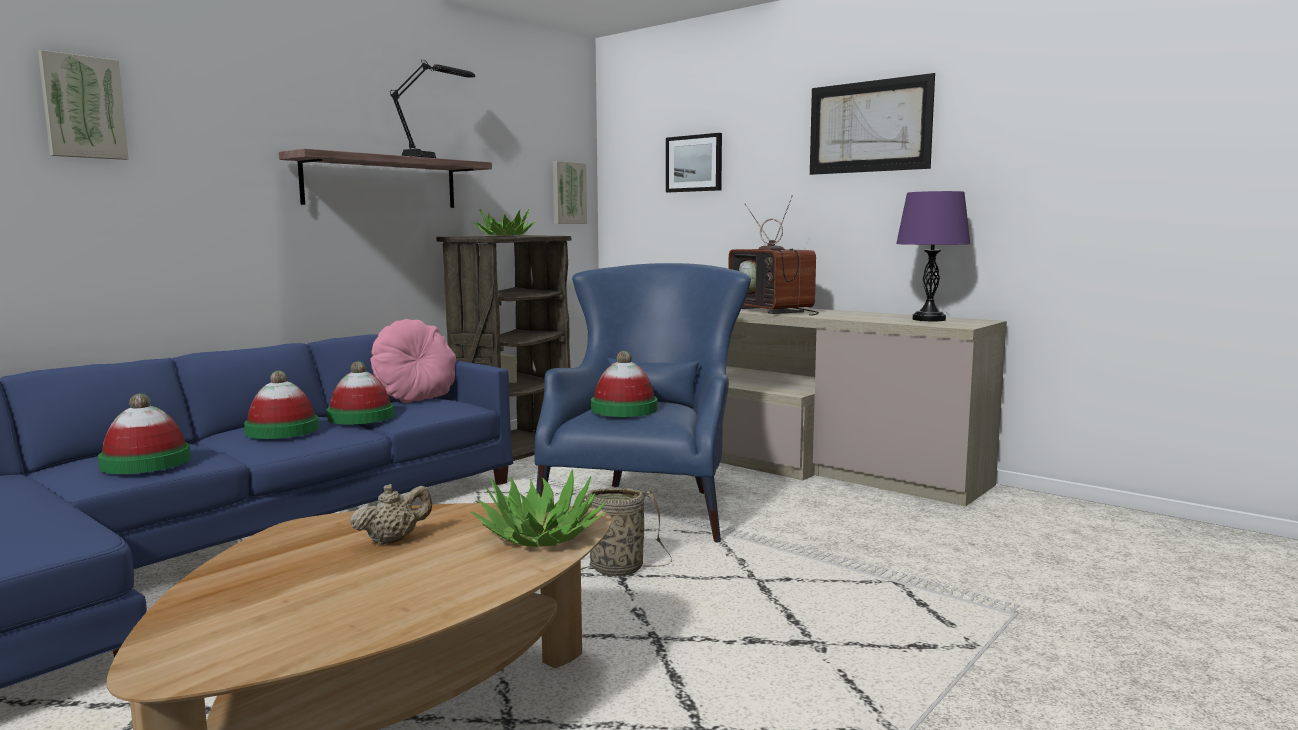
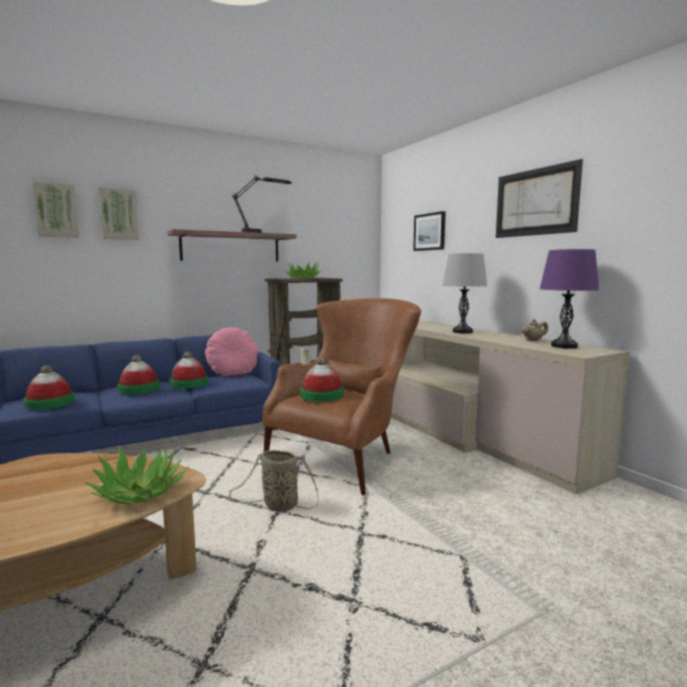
camera: 20 degrees right, 0 degrees up
beige teapot [350,484,432,545] -> beige teapot moved to [521,319,548,341]
blue armchair [535,263,751,542] -> brown armchair [262,298,421,495]
picture [553,161,587,224] -> picture moved to [99,187,139,240]
television [729,196,819,316] -> grey table lamp [442,253,487,334]

